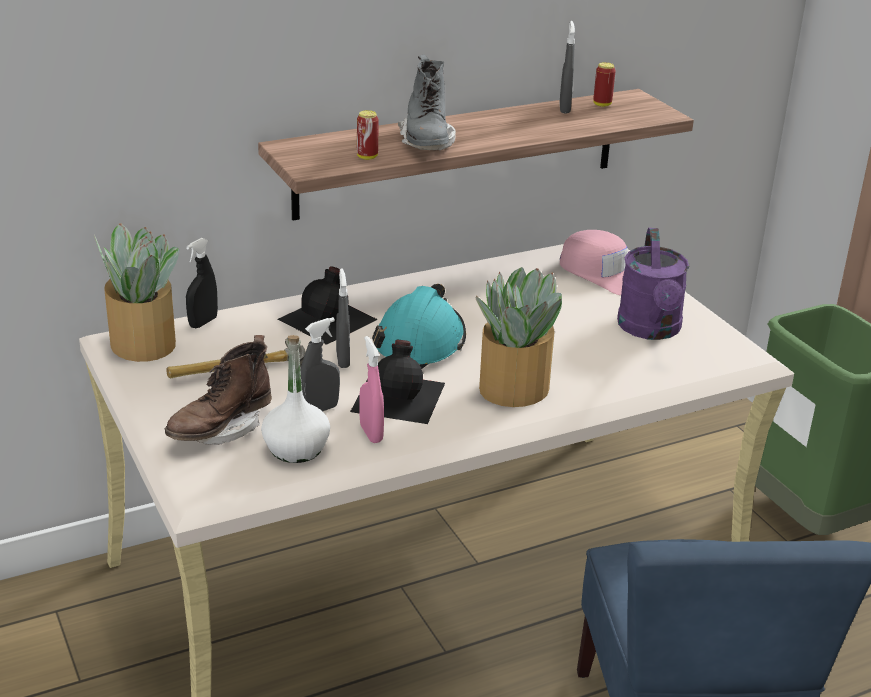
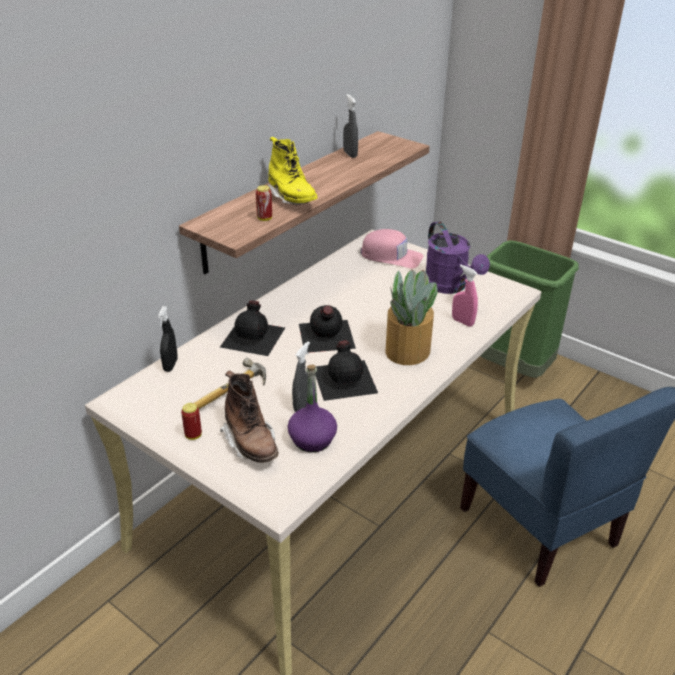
camera: 25 degrees left, 5 degrees up
potted plant [94,223,179,362] -> none
brown boot [165,335,272,445] -> brown boot turned 45 degrees counterclockwise [220,370,278,463]
white bottle [261,335,330,463] -> purple bottle [288,365,337,452]
grey spray bottle [336,268,350,368] -> none
pink spray bottle [359,336,384,443] -> pink spray bottle moved to [452,265,478,327]
turquoise hard hat [372,284,466,369] -> black bottle [299,305,356,353]
grey boot [398,54,456,151] -> yellow boot [268,137,318,205]
can [593,62,616,107] -> can moved to [181,403,202,440]

